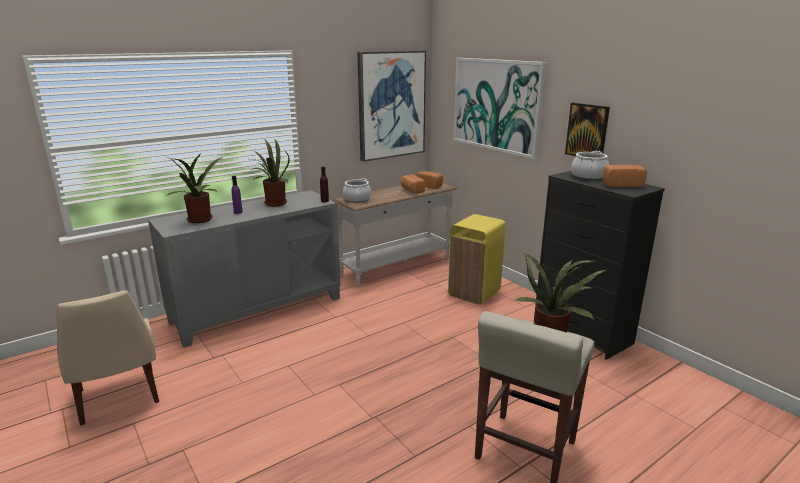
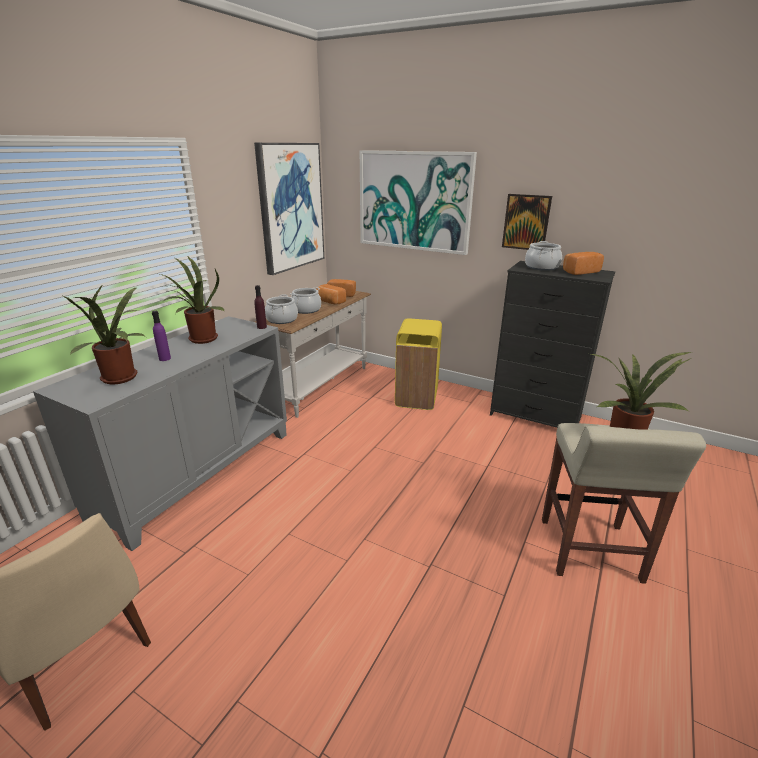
camera: 25 degrees left, 5 degrees up
none -> cooking pot [290,287,321,314]

